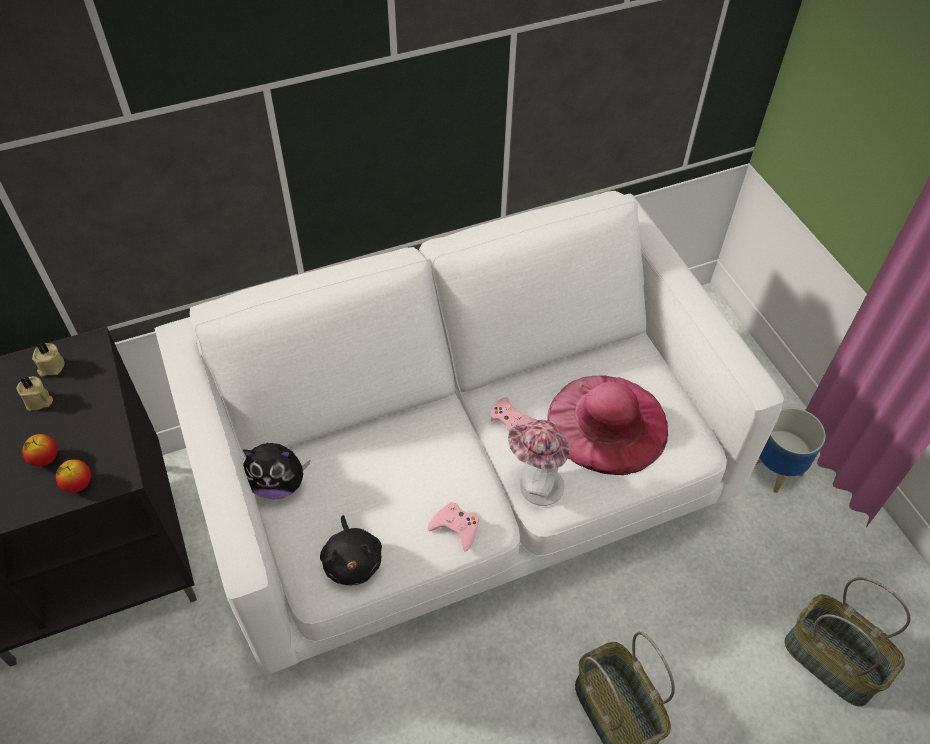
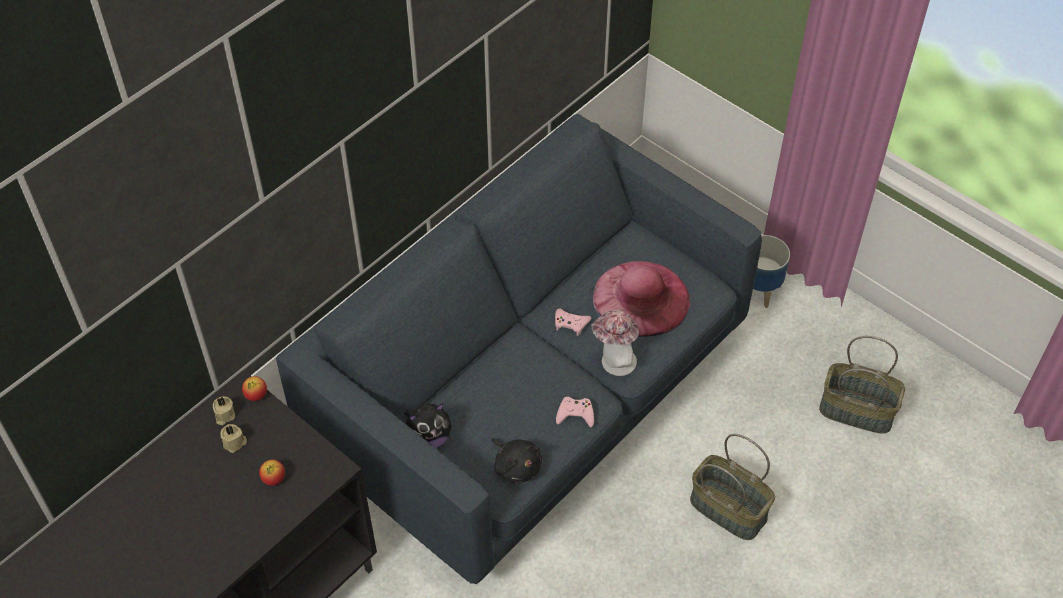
camera: 25 degrees left, 0 degrees up
apple [56,459,91,492] -> apple moved to [242,376,267,401]
white sofa [155,191,784,674] -> blue sofa [276,114,762,584]

